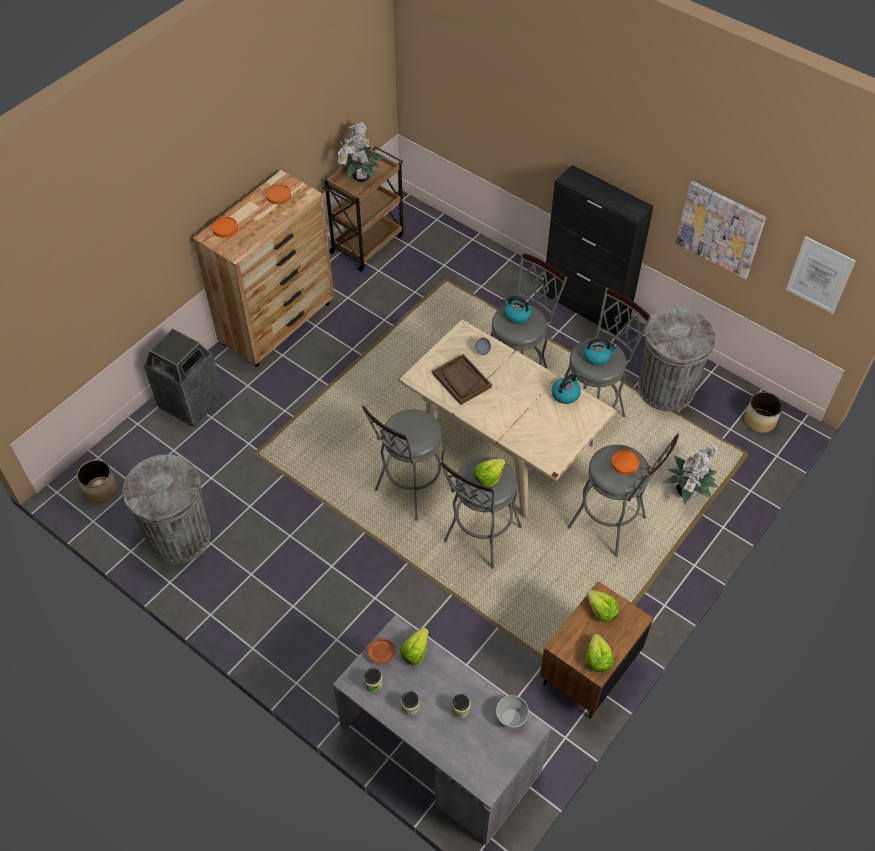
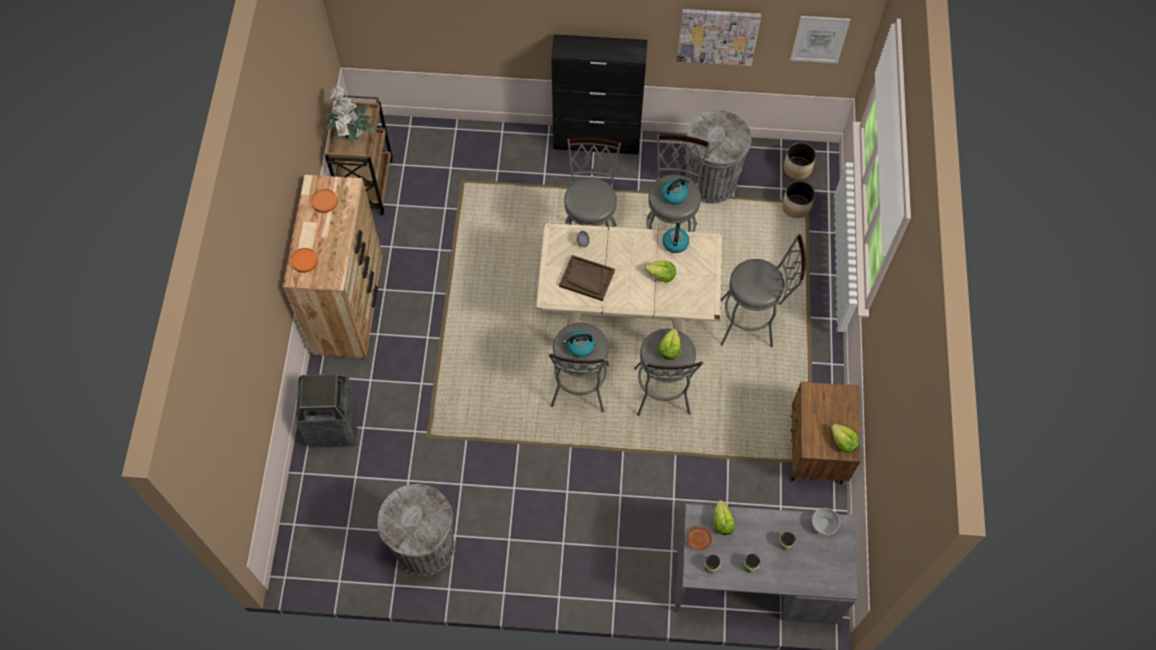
camera: 35 degrees left, 10 degrees up
planter [77,460,117,502] -> planter moved to [782,181,815,218]
kettle [502,296,532,324] -> kettle moved to [563,331,595,357]
lettuce [587,590,620,622] -> lettuce moved to [644,261,676,283]
orange plate [611,450,639,475] -> none
potted plant [662,444,719,505] -> none

